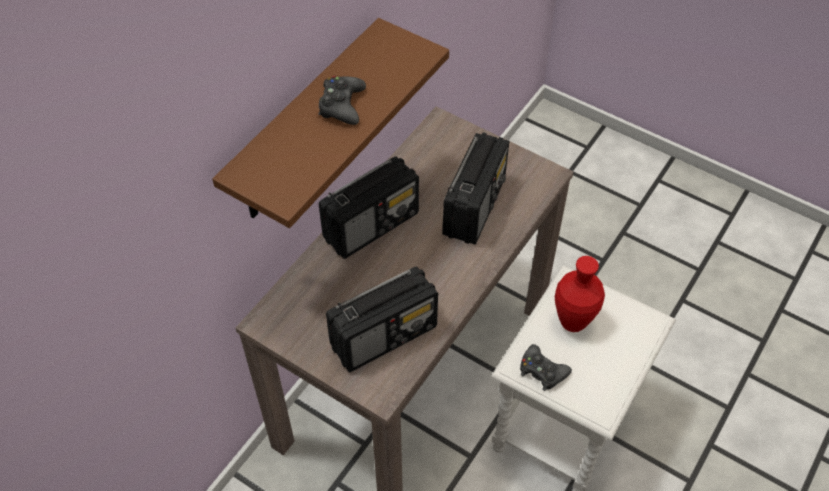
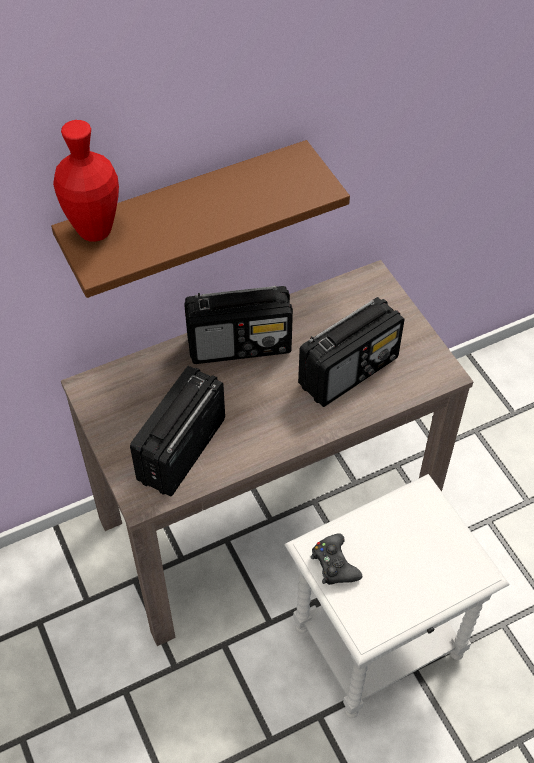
camera: 30 degrees right, 0 degrees up
black game controller [318,76,366,125] -> none
radio [326,267,438,372] -> radio turned 120 degrees clockwise [130,366,225,497]
red vase [555,256,605,332] -> red vase moved to [53,120,119,242]

